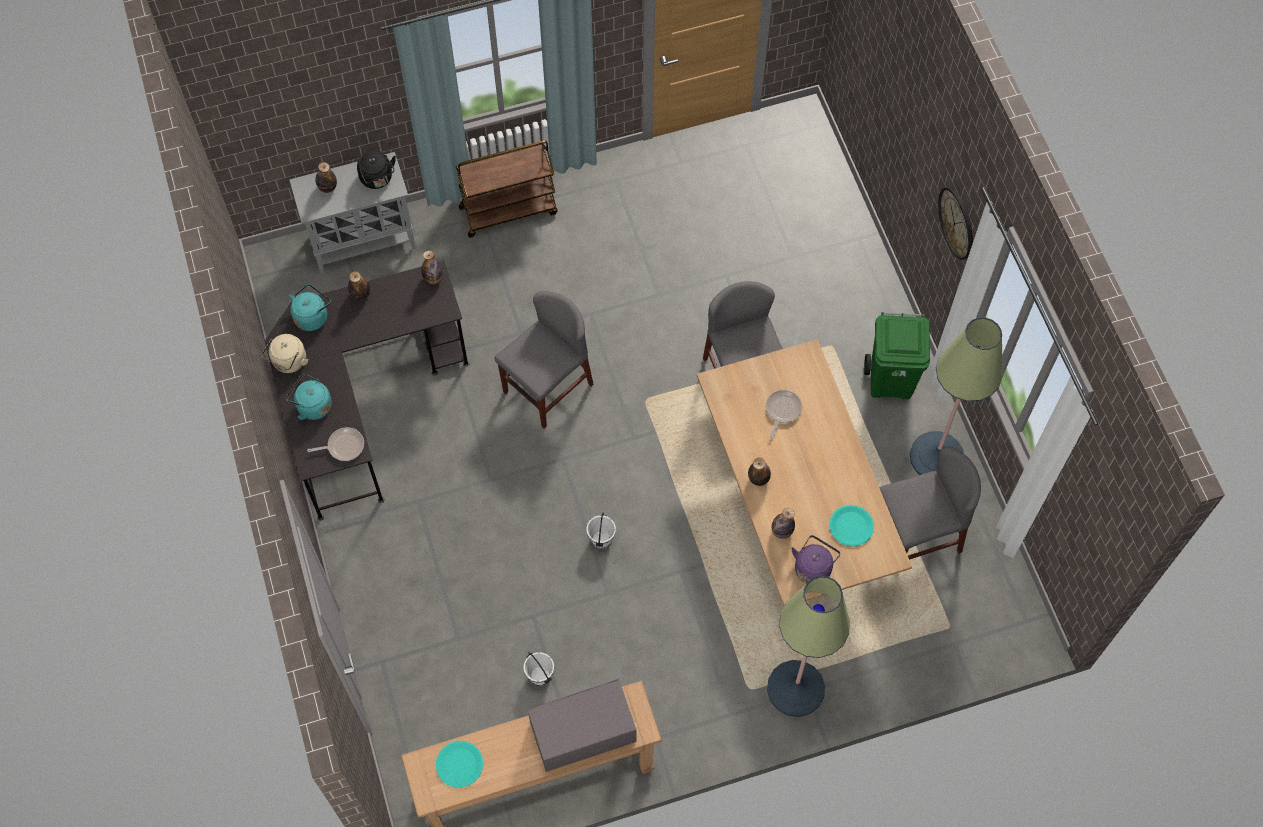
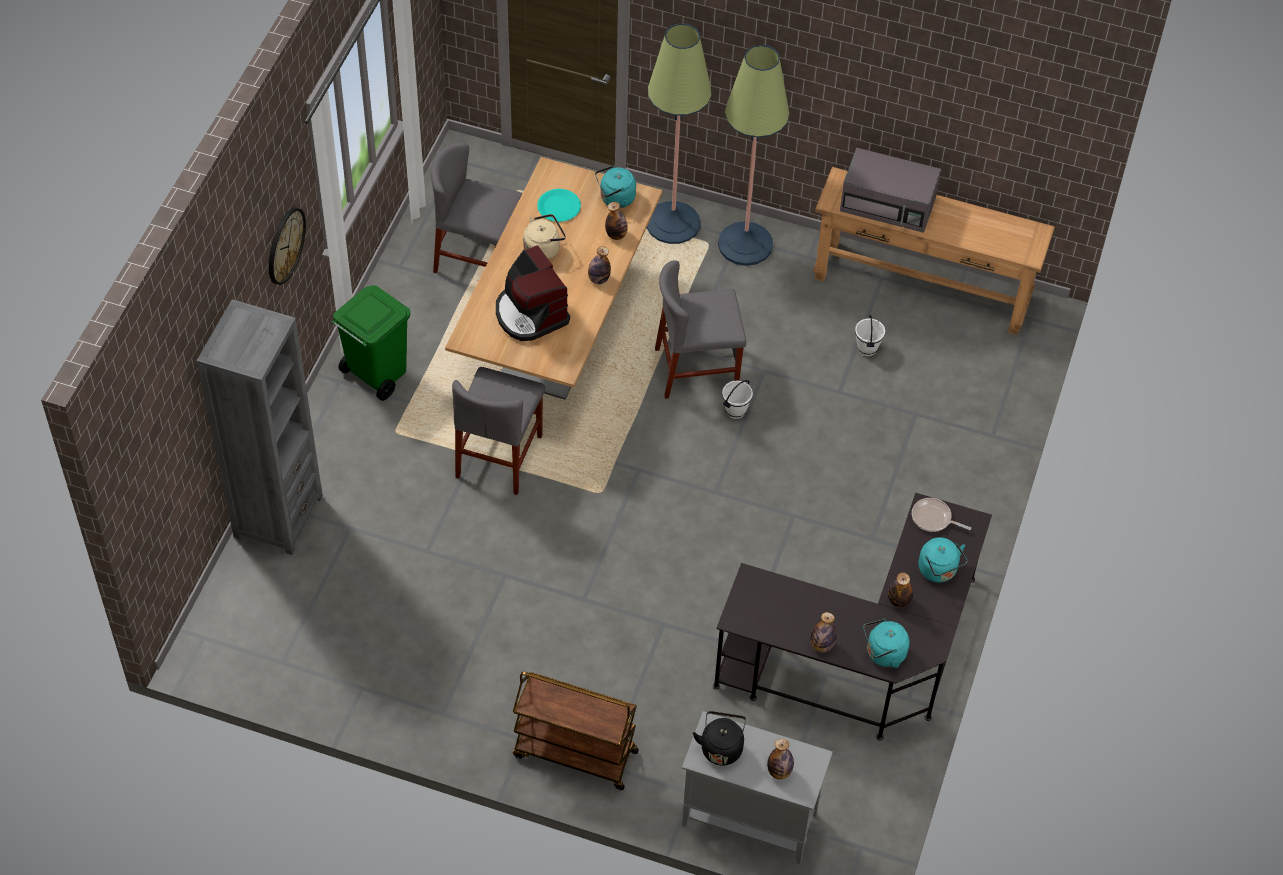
camera: 145 degrees left, 10 degrees down
beige kettle [261,334,308,373] -> beige kettle moved to [523,214,566,260]
bottle [421,250,443,284] -> bottle moved to [888,573,913,608]
turquoise plate [436,741,483,788] -> none
grey chair [495,291,594,429] -> grey chair moved to [655,260,746,399]
frying pan [766,390,802,438] -> coffee machine [496,245,570,341]
purple kettle [791,535,840,583] -> turquoise kettle [595,165,636,208]
floor lamp [909,317,1003,475] -> floor lamp moved to [718,45,790,266]
none -> grey bookcase [197,299,323,555]

